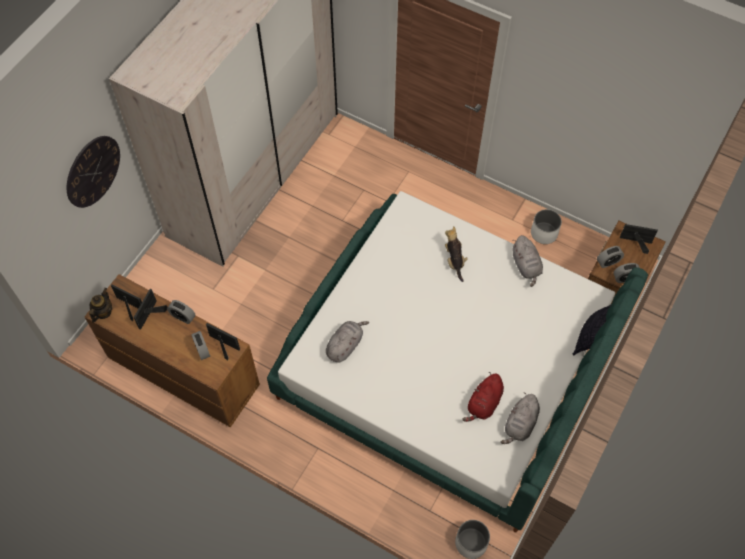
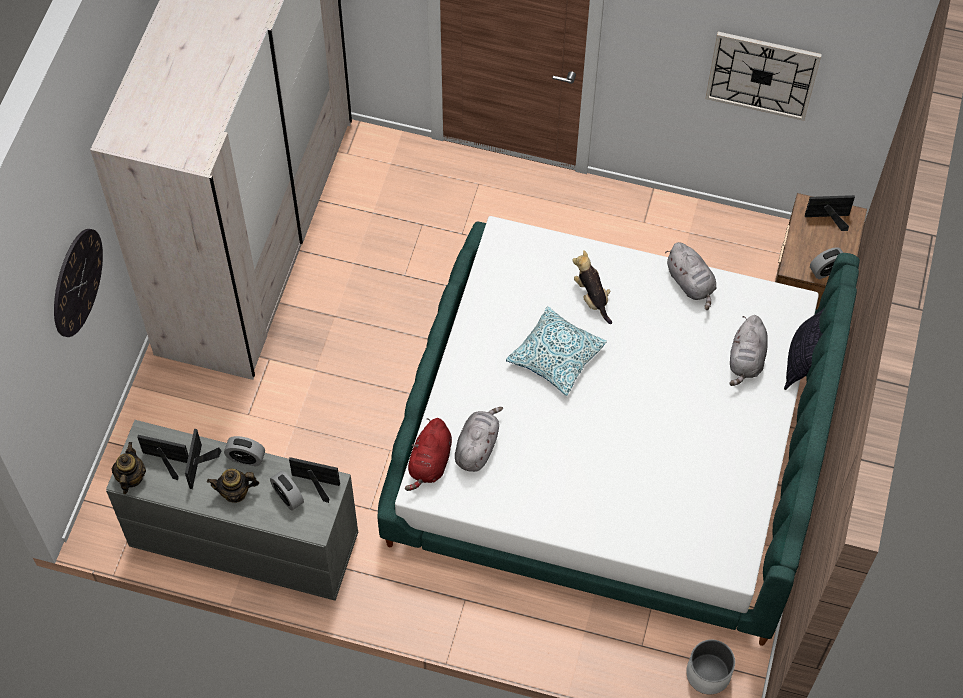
camera: 15 degrees left, 0 degrees up
brown dresser [85,274,260,427] -> grey dresser [106,420,358,601]
red plush toy [462,372,504,422] -> red plush toy moved to [405,418,452,491]
grey plush toy [501,392,540,444] -> grey plush toy moved to [729,315,768,386]
white planter [531,209,562,244] -> none
alarm clock [597,246,624,268] -> none
none -> teapot [207,469,259,503]
none -> pillow [506,306,607,396]
none -> wall clock [705,32,822,121]

